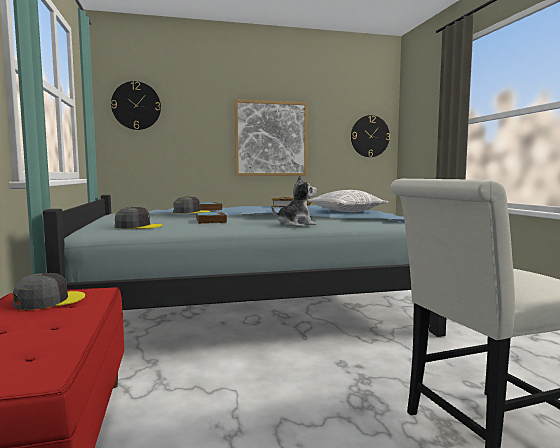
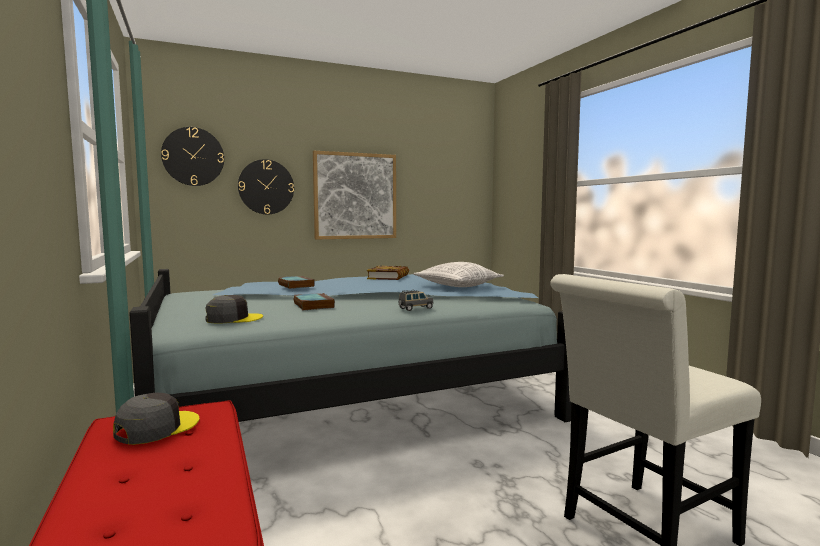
camera: 10 degrees left, 0 degrees up
grey cap [173,196,210,214] -> none
plush toy [271,175,317,226] -> grey toy car [398,290,433,311]
wall clock [351,115,390,157] -> wall clock moved to [238,159,294,214]

